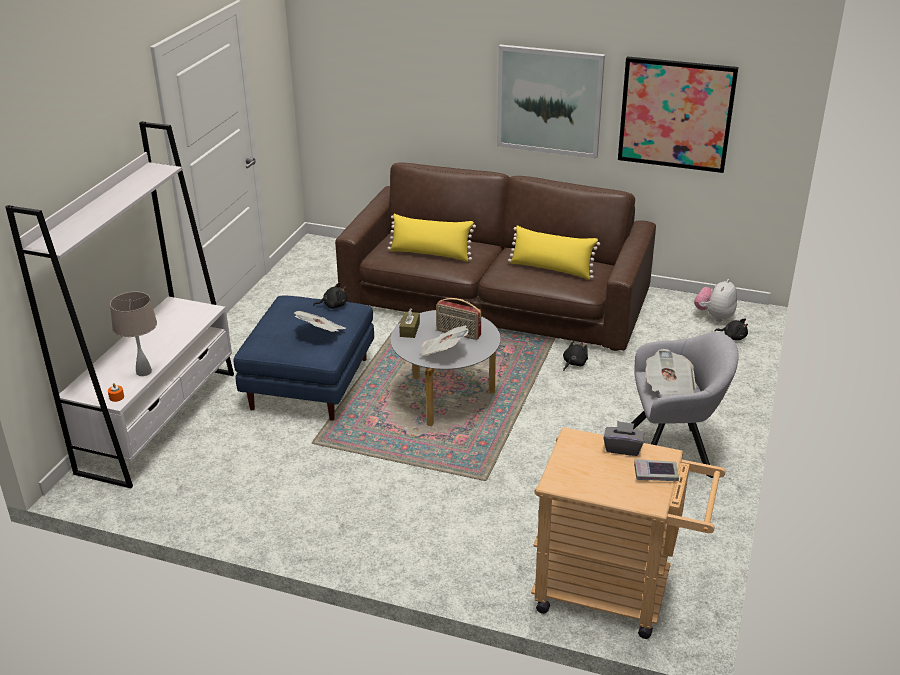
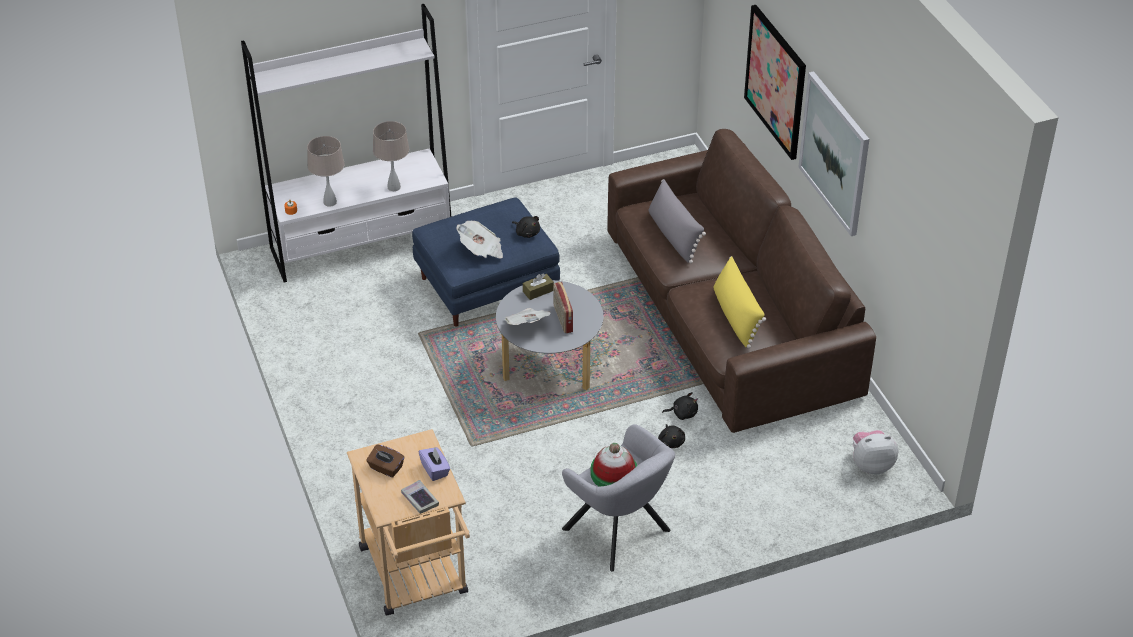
camera: 50 degrees right, 10 degrees up
yellow pillow [387,214,476,262] -> grey pillow [649,179,706,264]
grey tissue box [604,421,644,456] -> purple tissue box [419,447,450,481]
picture [618,56,739,173] -> picture moved to [744,5,806,160]
newspaper [645,349,696,397] -> hat [591,443,637,487]
black plush toy [715,319,748,340] -> black plush toy moved to [658,424,685,448]
none -> brown tissue box [366,445,404,477]
none -> beige table lamp [373,121,410,191]

